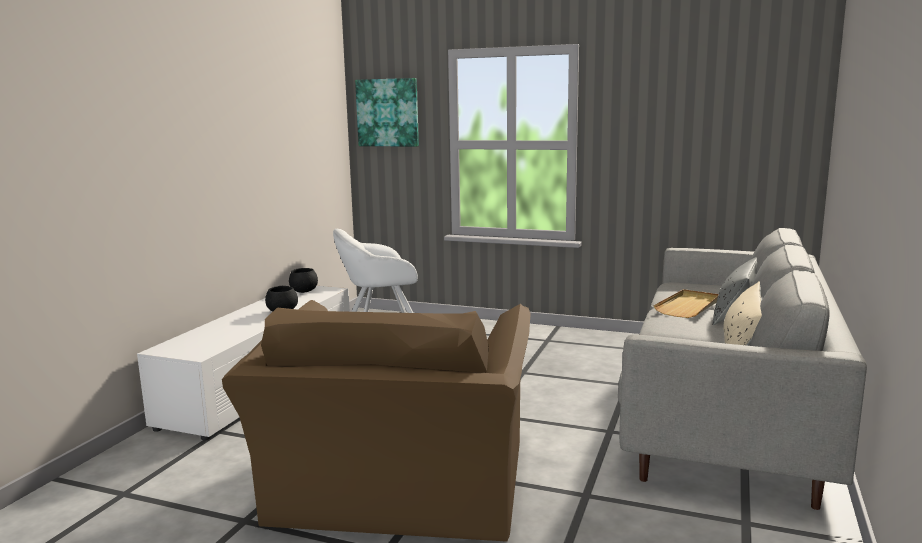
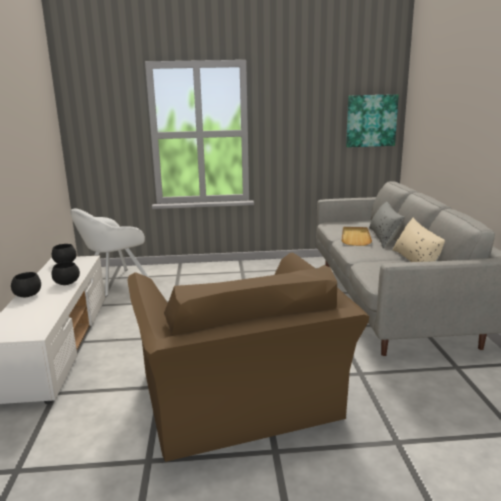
camera: 25 degrees left, 5 degrees up
picture [355,78,419,147] -> picture moved to [346,94,399,147]
none -> black bowl [11,272,41,297]

